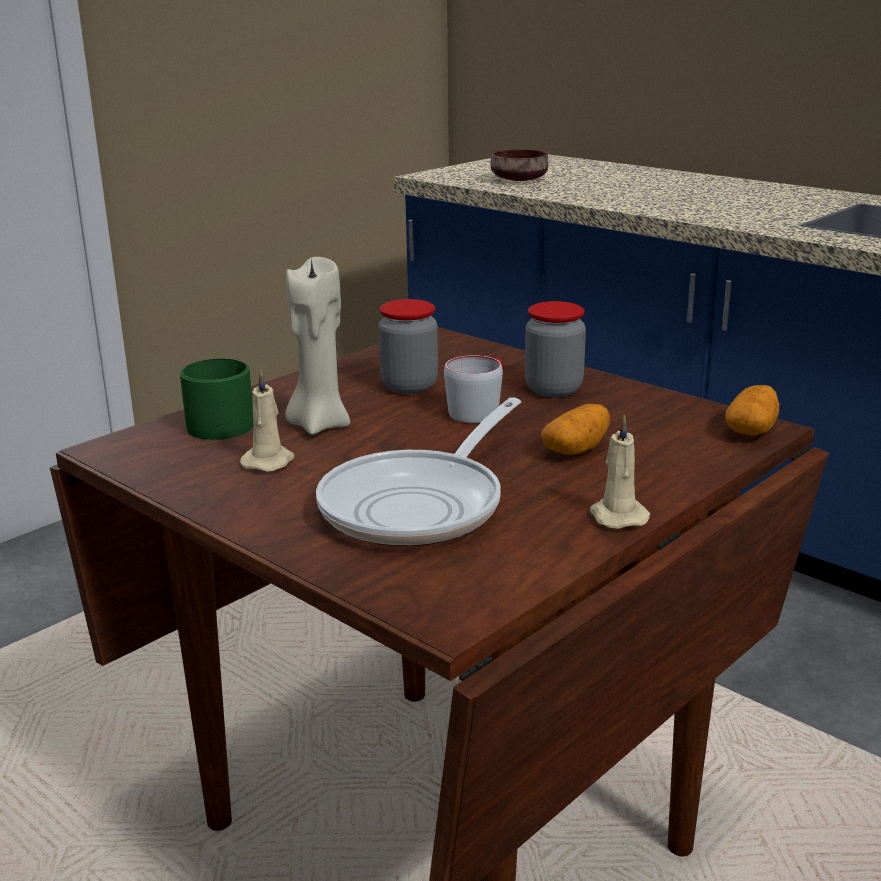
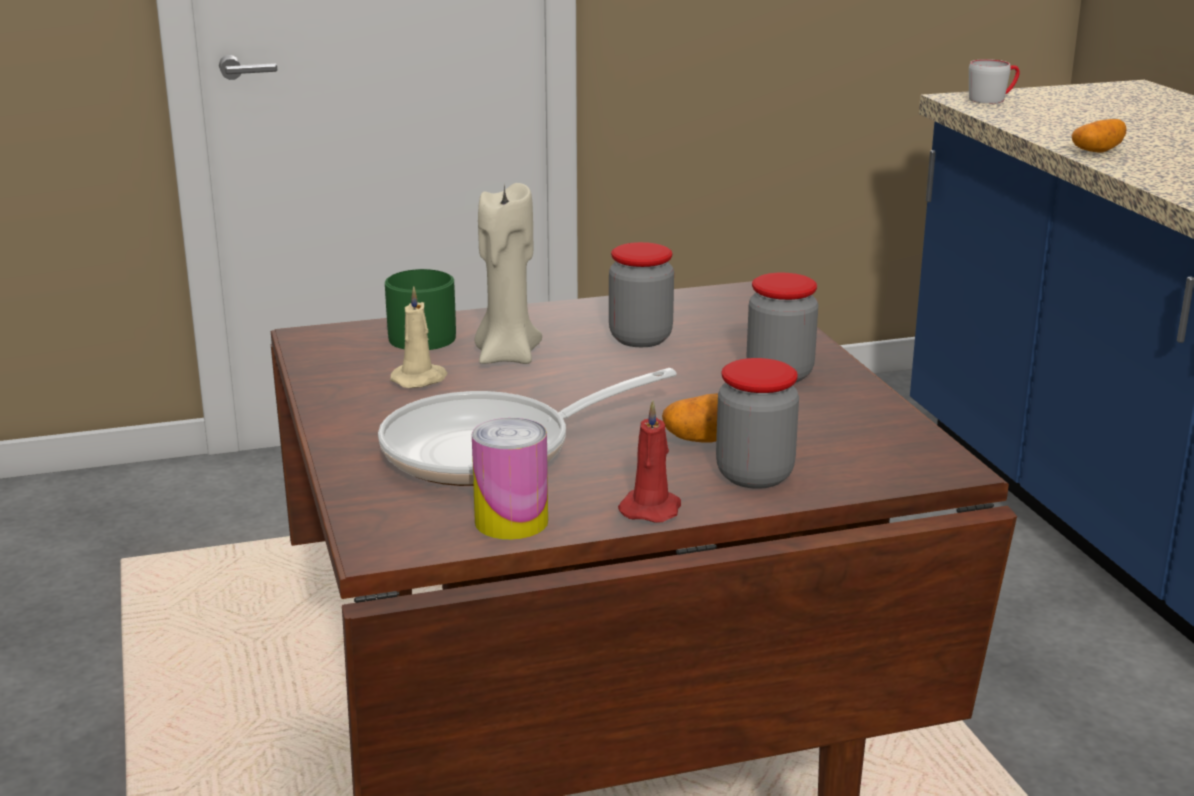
camera: 30 degrees right, 0 degrees up
grey mug [444,355,503,423] -> grey mug moved to [969,59,1020,104]
brown bowl [490,149,548,181] -> none
beige candle [590,415,650,529] -> red candle [618,400,681,523]
potato [725,385,779,436] -> potato moved to [1071,119,1126,152]
none -> can [472,418,548,540]
none -> jar [716,358,799,489]

